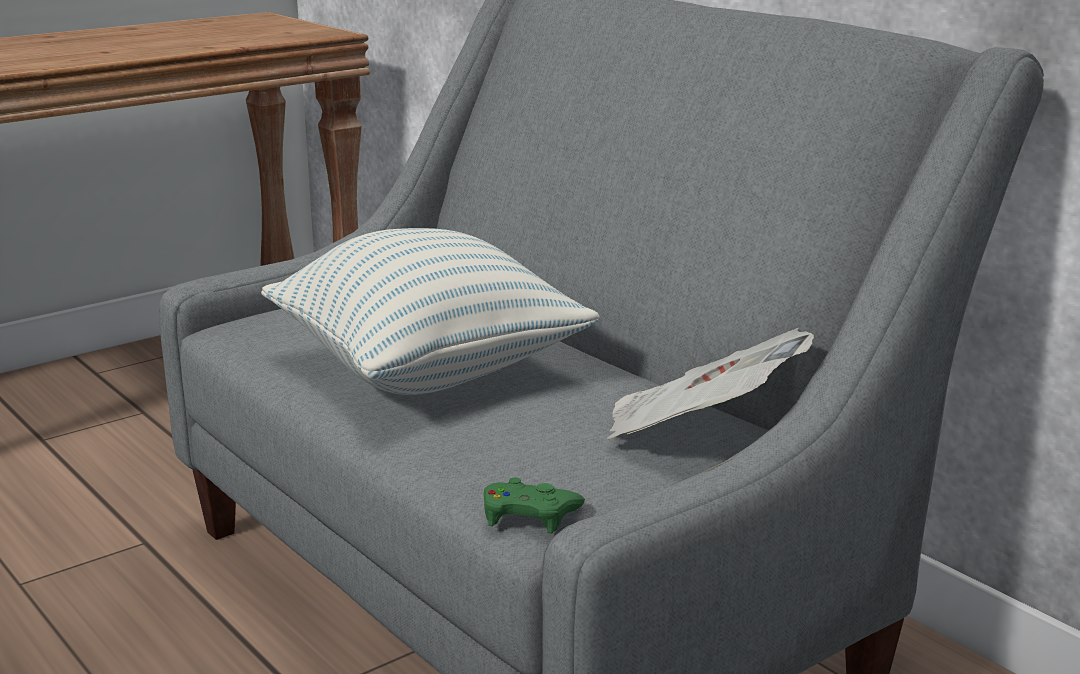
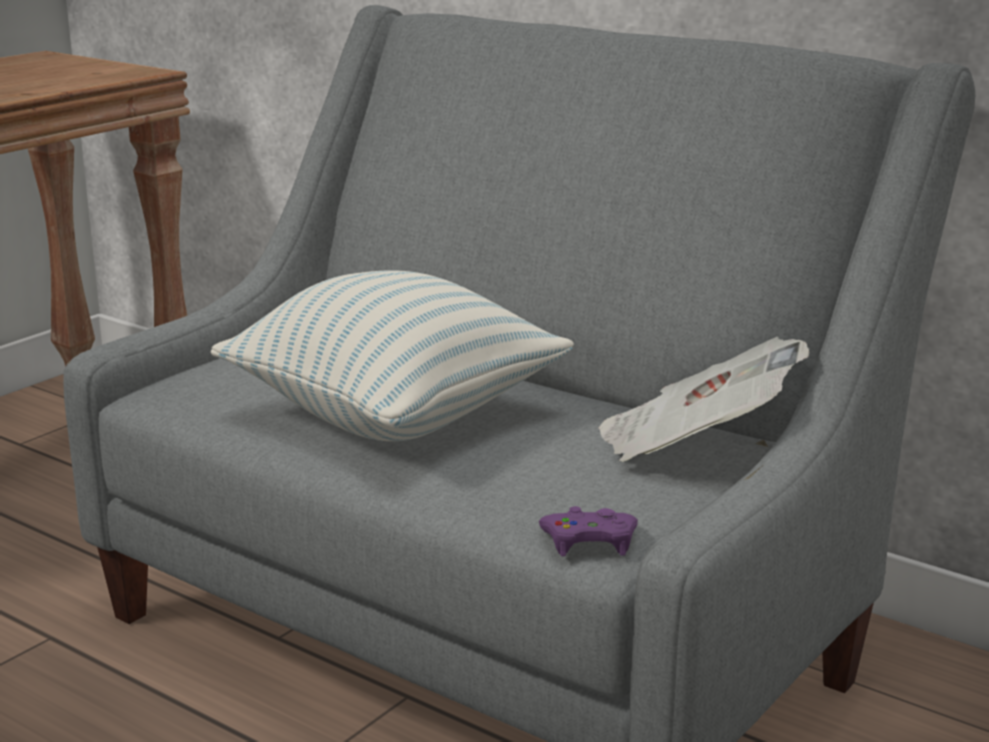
camera: 15 degrees left, 0 degrees up
green game controller [484,477,585,534] -> purple game controller [539,506,638,556]

